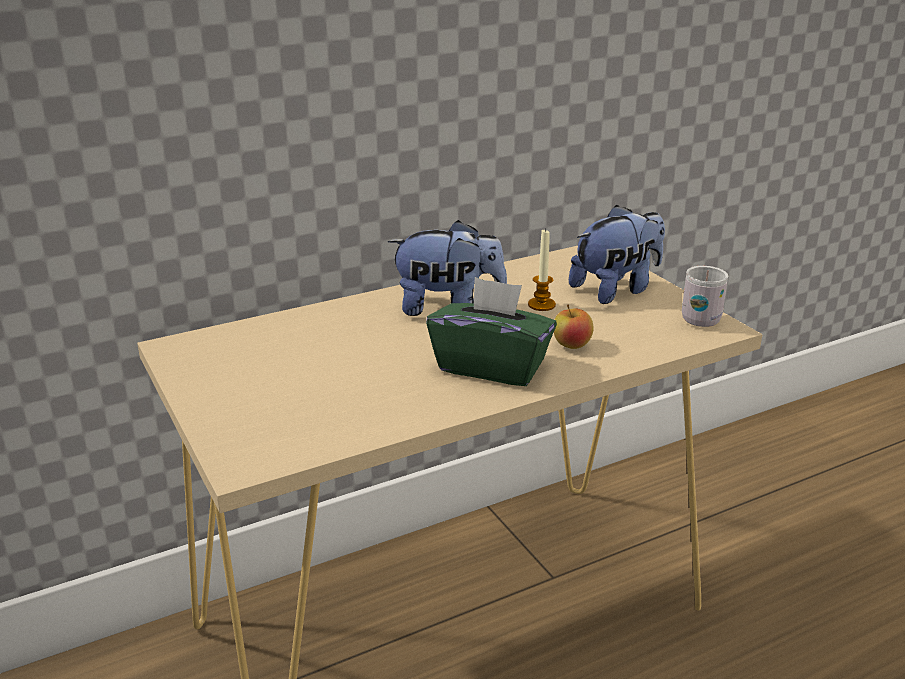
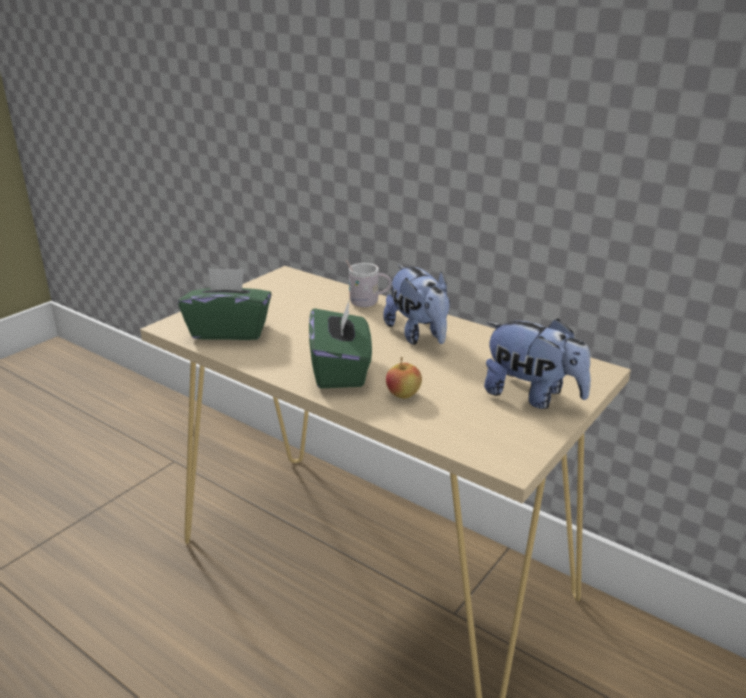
camera: 65 degrees right, 0 degrees up
candle [528,228,556,311] -> none
white mug [682,266,728,327] -> white mug moved to [346,260,391,307]
none -> green tissue box [178,267,272,340]

